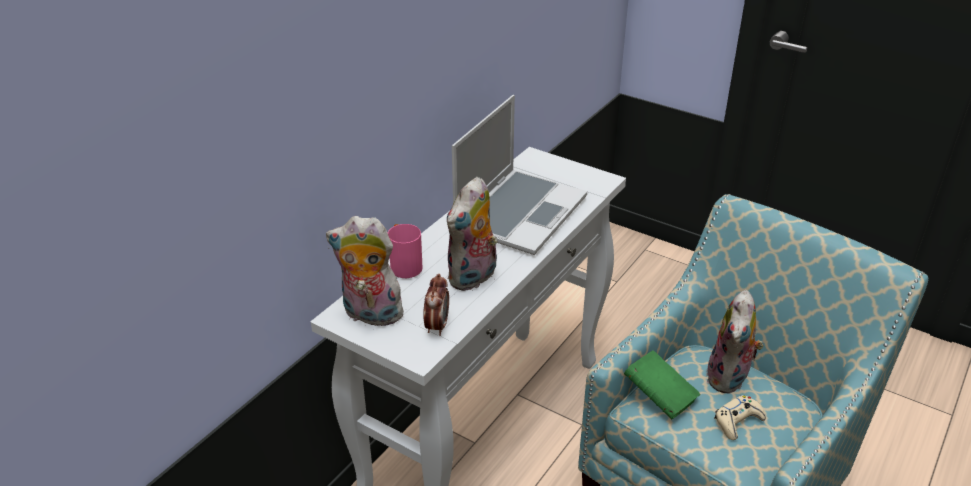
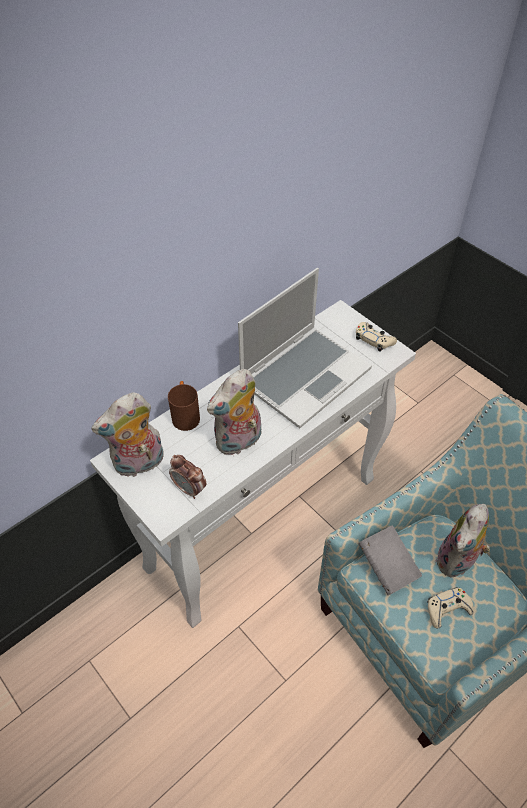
camera: 15 degrees right, 15 degrees up
plush toy [326,216,410,326] -> plush toy turned 60 degrees counterclockwise [91,393,164,477]
pink mug [388,224,422,278] -> brown mug [168,381,200,431]
alarm clock [423,274,449,336] -> alarm clock turned 105 degrees clockwise [169,455,207,499]
green book [624,350,700,419] -> grey book [359,526,422,595]
none -> beige game controller [356,322,397,352]

